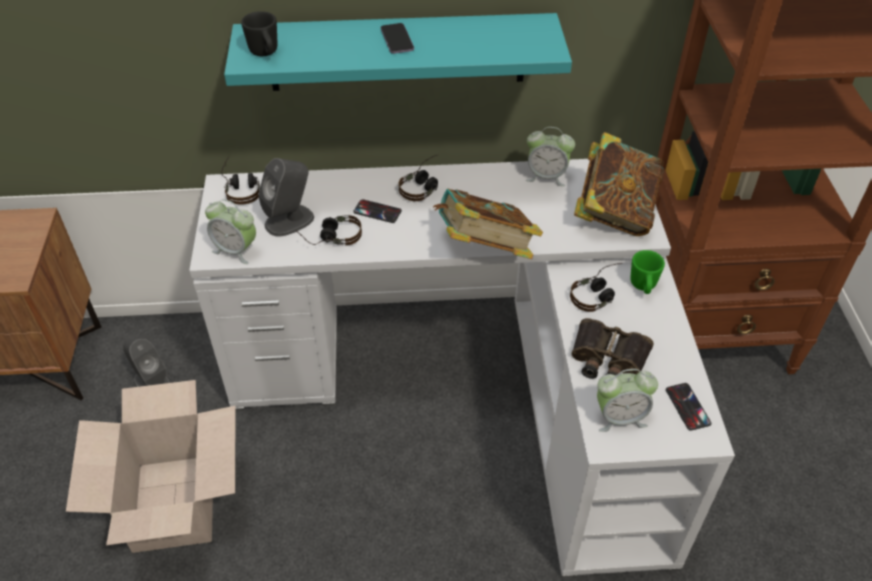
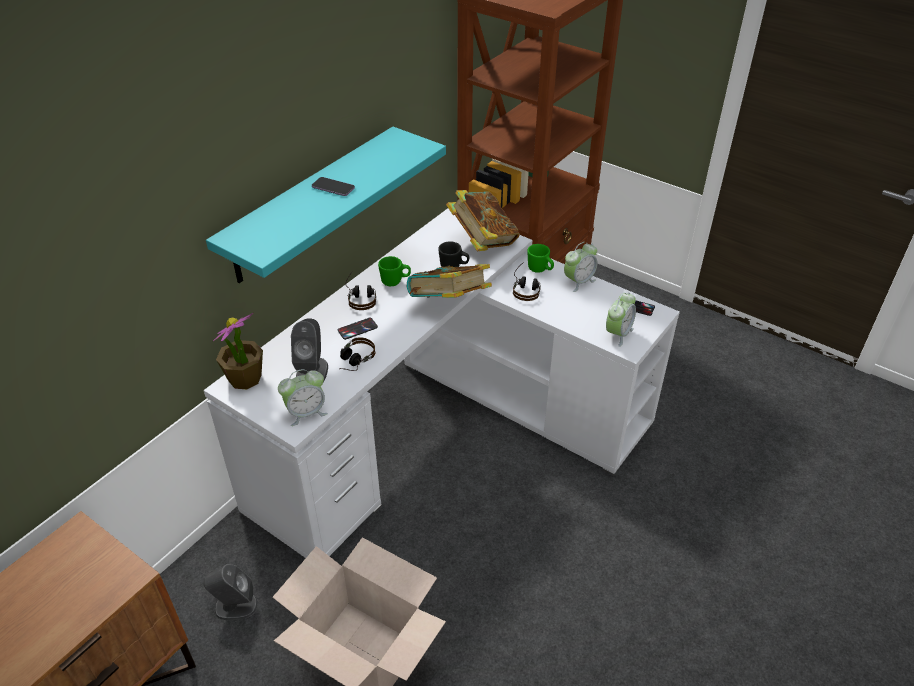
camera: 50 degrees left, 5 degrees down
headphones [221,156,260,205] -> potted plant [213,313,263,389]
black mug [241,11,277,56] -> black mug moved to [438,241,469,267]
alarm clock [526,127,575,186] -> alarm clock moved to [564,242,598,292]
binoculars [571,318,654,379] -> none
none -> green mug [378,256,411,286]

